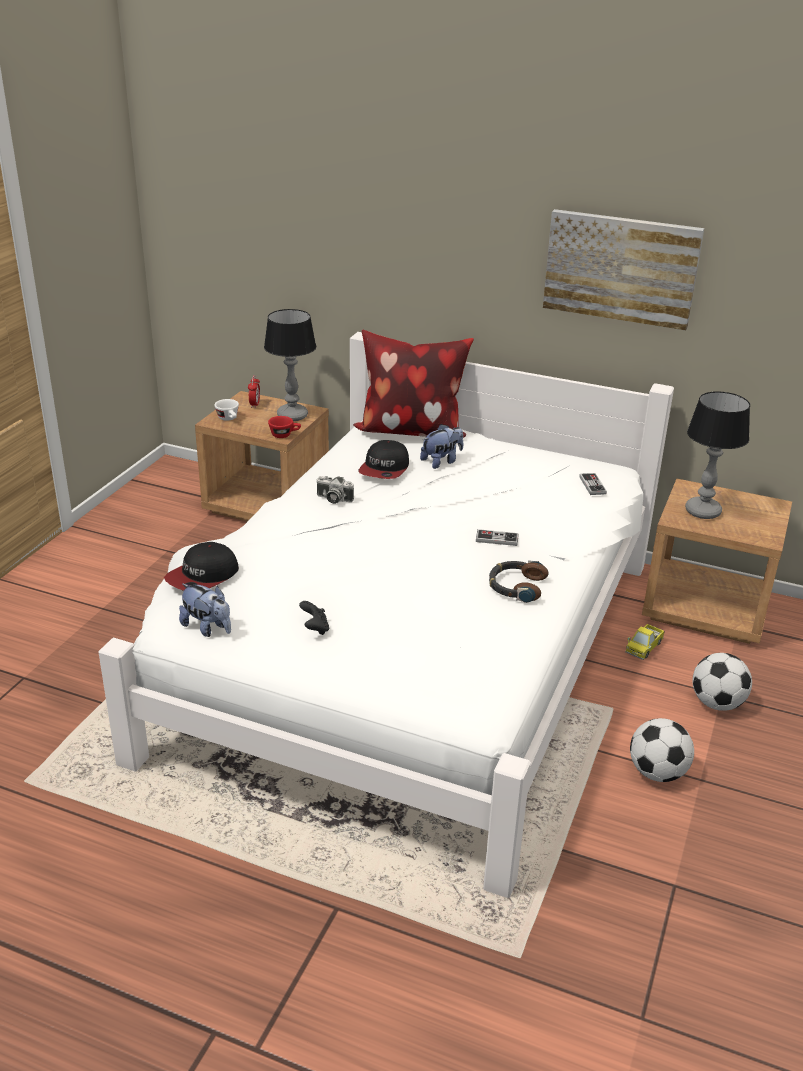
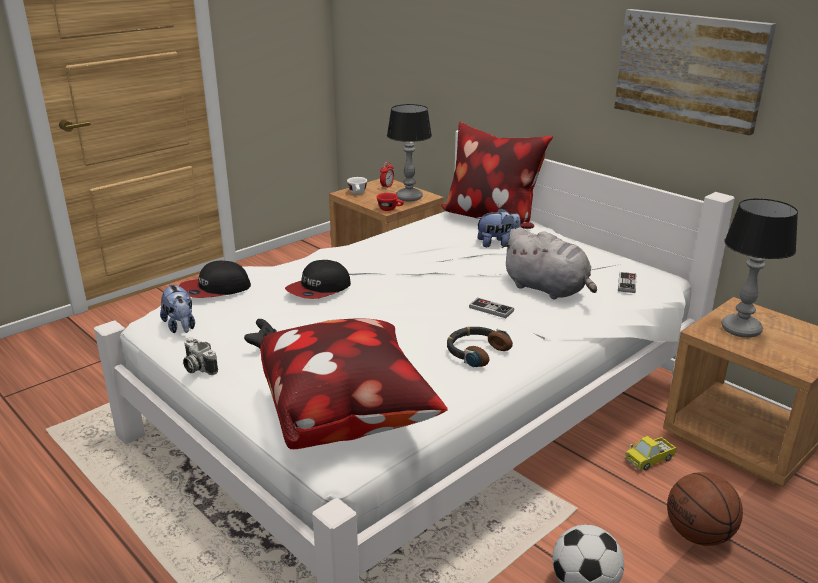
camera: 25 degrees right, 5 degrees down
camera [316,476,354,504] -> camera moved to [183,337,218,375]
cap [358,440,409,479] -> cap moved to [285,260,351,299]
football [692,653,752,711] -> basketball [667,472,743,546]
none -> pillow [260,318,448,449]
none -> grey plush toy [501,227,597,299]

